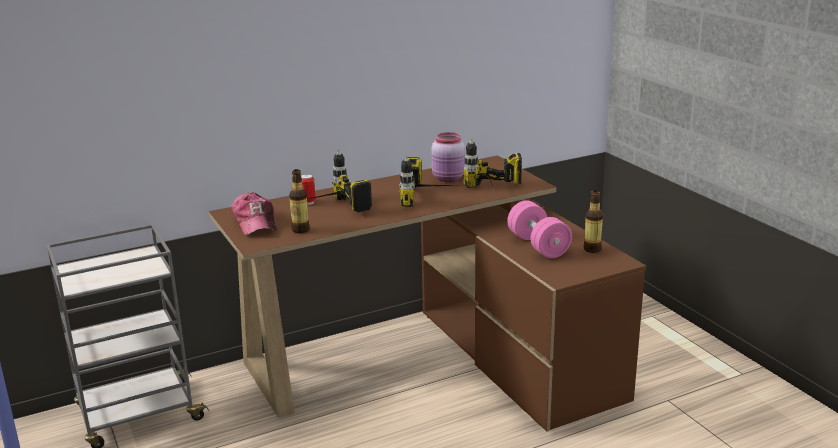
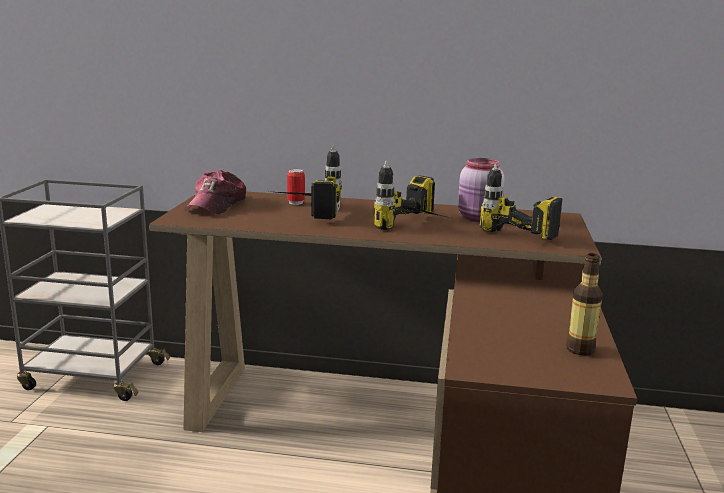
camera: 35 degrees right, 5 degrees down
bottle [289,169,310,233] -> none
pink dumbbell [507,201,572,258] -> none

